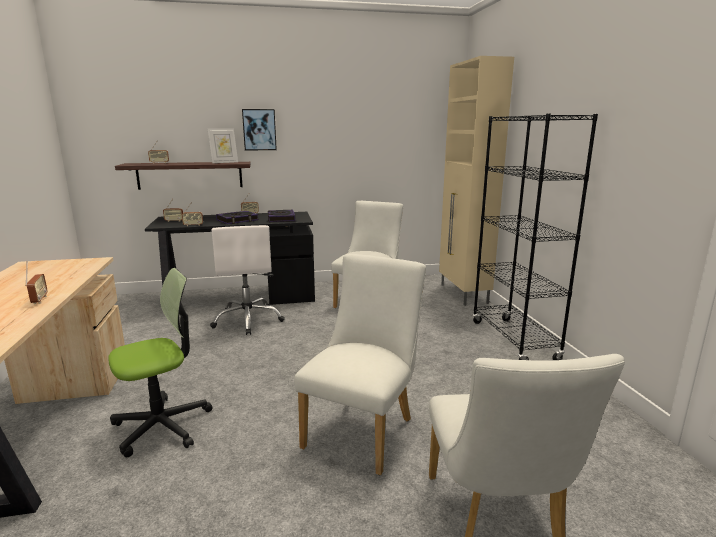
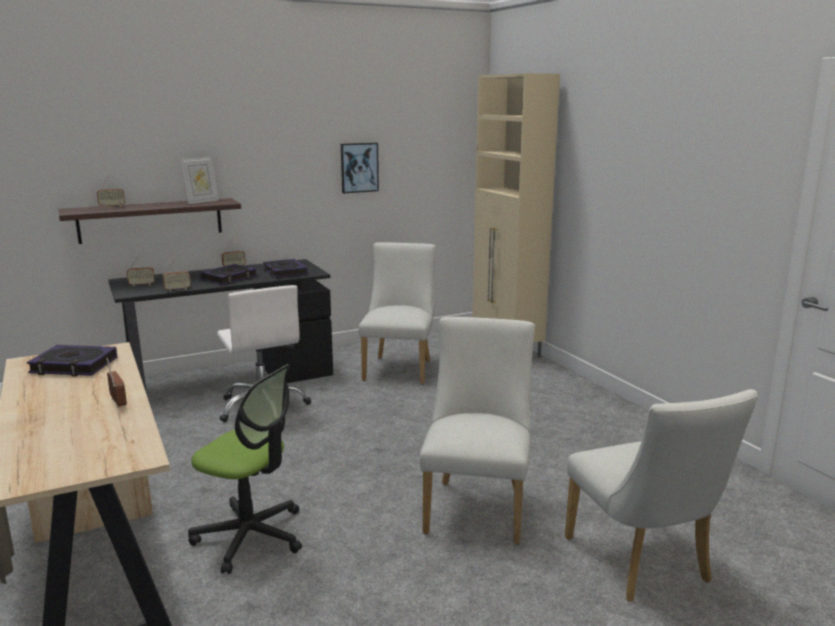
camera: 15 degrees left, 0 degrees up
office chair [109,268,213,457] -> office chair turned 75 degrees clockwise [188,364,302,574]
picture [242,109,277,150] -> picture moved to [341,143,379,193]
black bookcase [472,114,598,360] -> none
none -> book [27,345,117,376]

